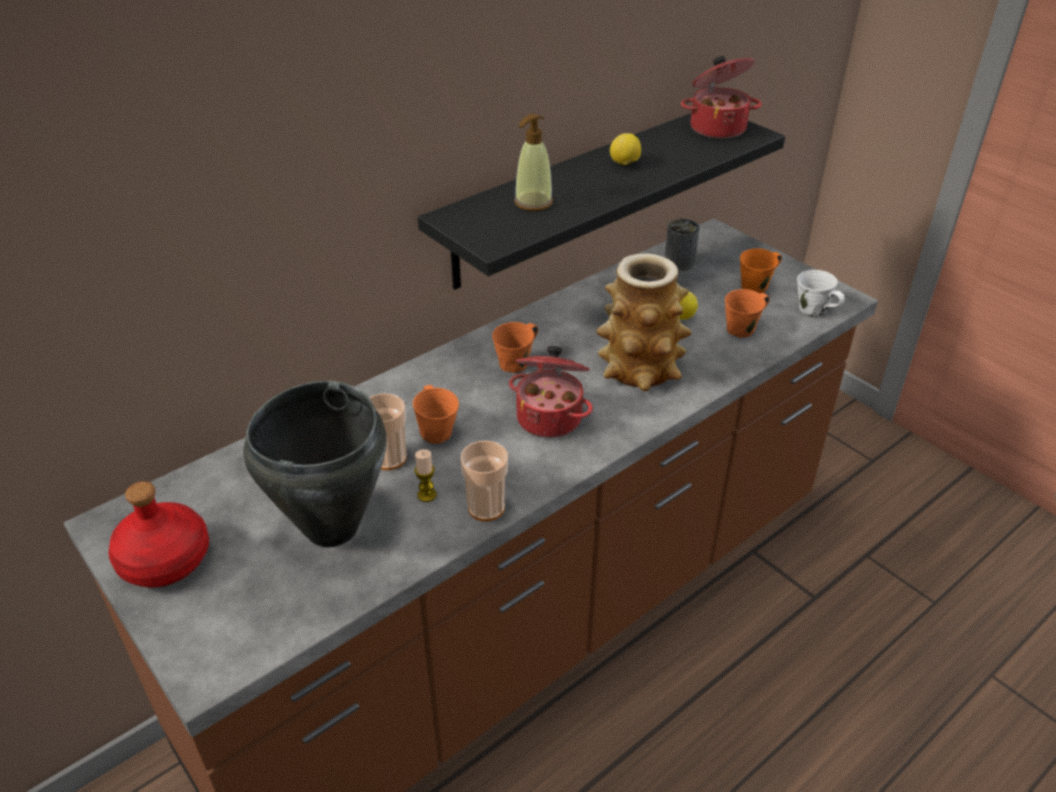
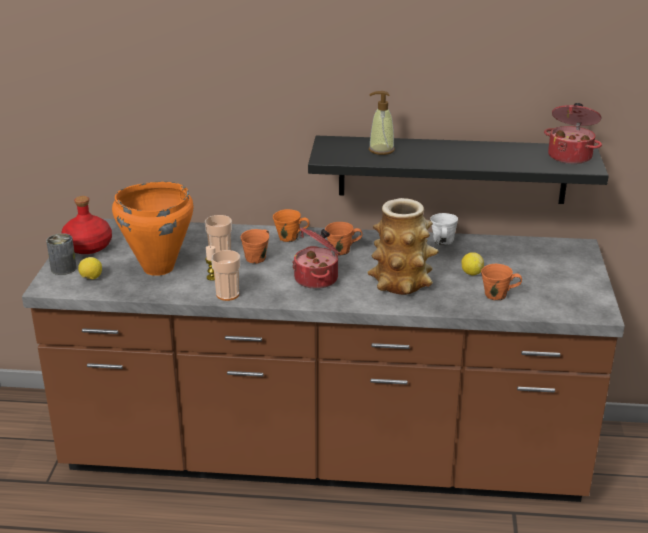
camera: 45 degrees right, 10 degrees down
black cooking pot [243,381,386,547] -> orange cooking pot [112,182,194,276]
lemon [610,133,641,165] -> lemon moved to [78,257,102,279]
can [665,219,700,271] -> can moved to [46,233,77,275]
orange mug [740,248,782,294] -> orange mug moved to [273,209,310,242]
white mug [797,270,845,317] -> white mug moved to [430,213,458,245]

